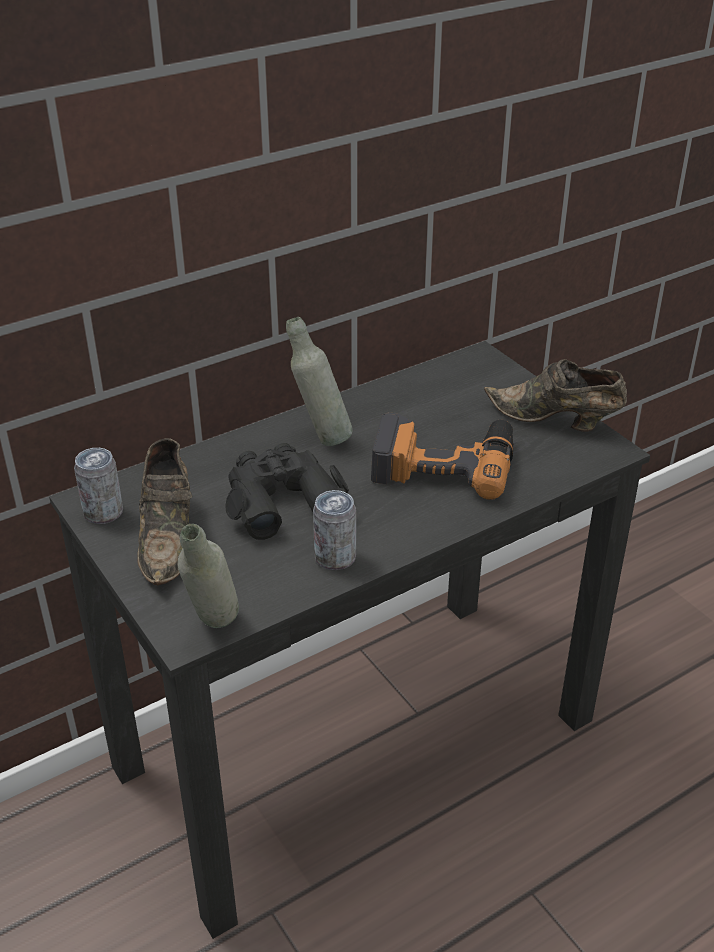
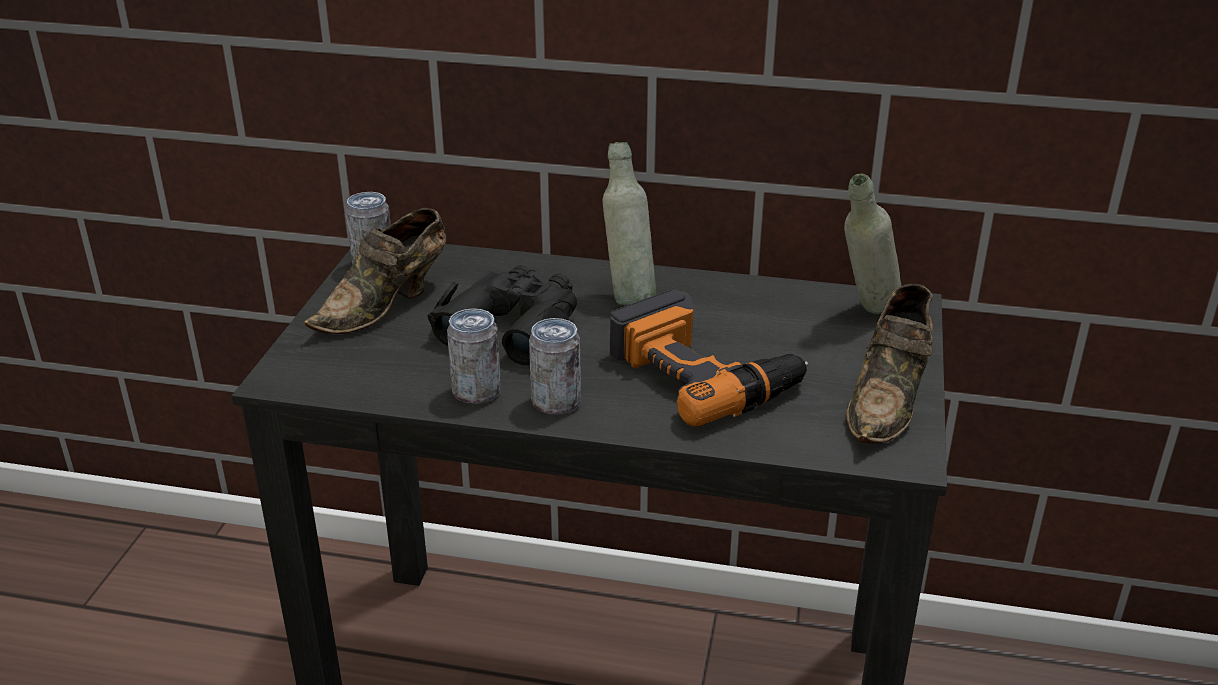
camera: 45 degrees right, 5 degrees down
grey bottle [178,524,239,628] -> grey bottle moved to [844,174,901,314]
brown shoe [484,359,627,432] -> brown shoe turned 135 degrees counterclockwise [846,284,933,444]
none -> can [529,318,581,415]

